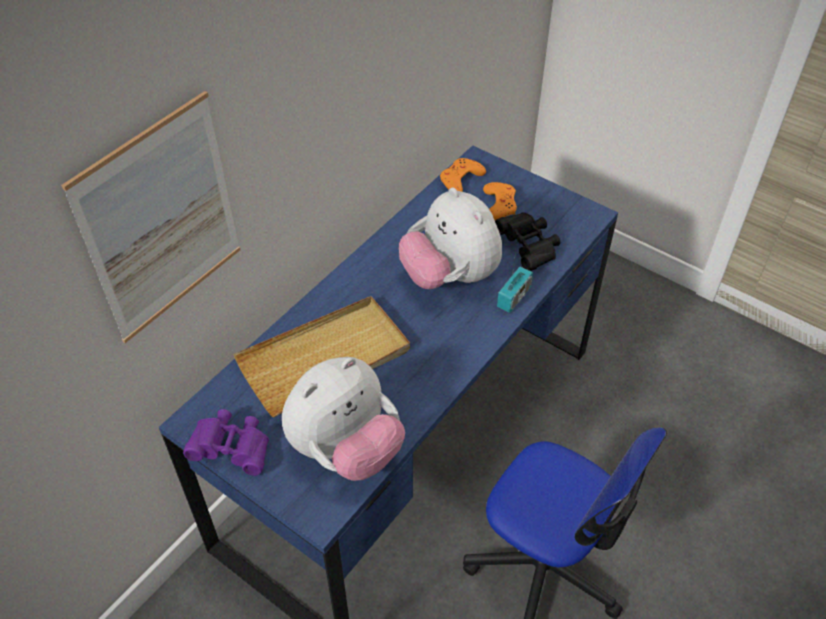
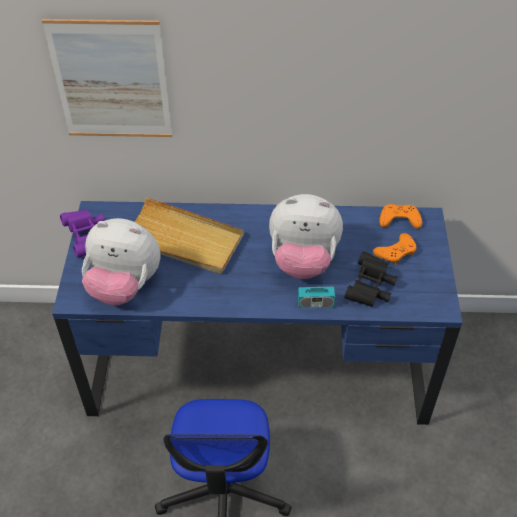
camera: 55 degrees right, 0 degrees up
plush toy [399,187,502,289] -> plush toy turned 105 degrees counterclockwise [269,194,343,279]

